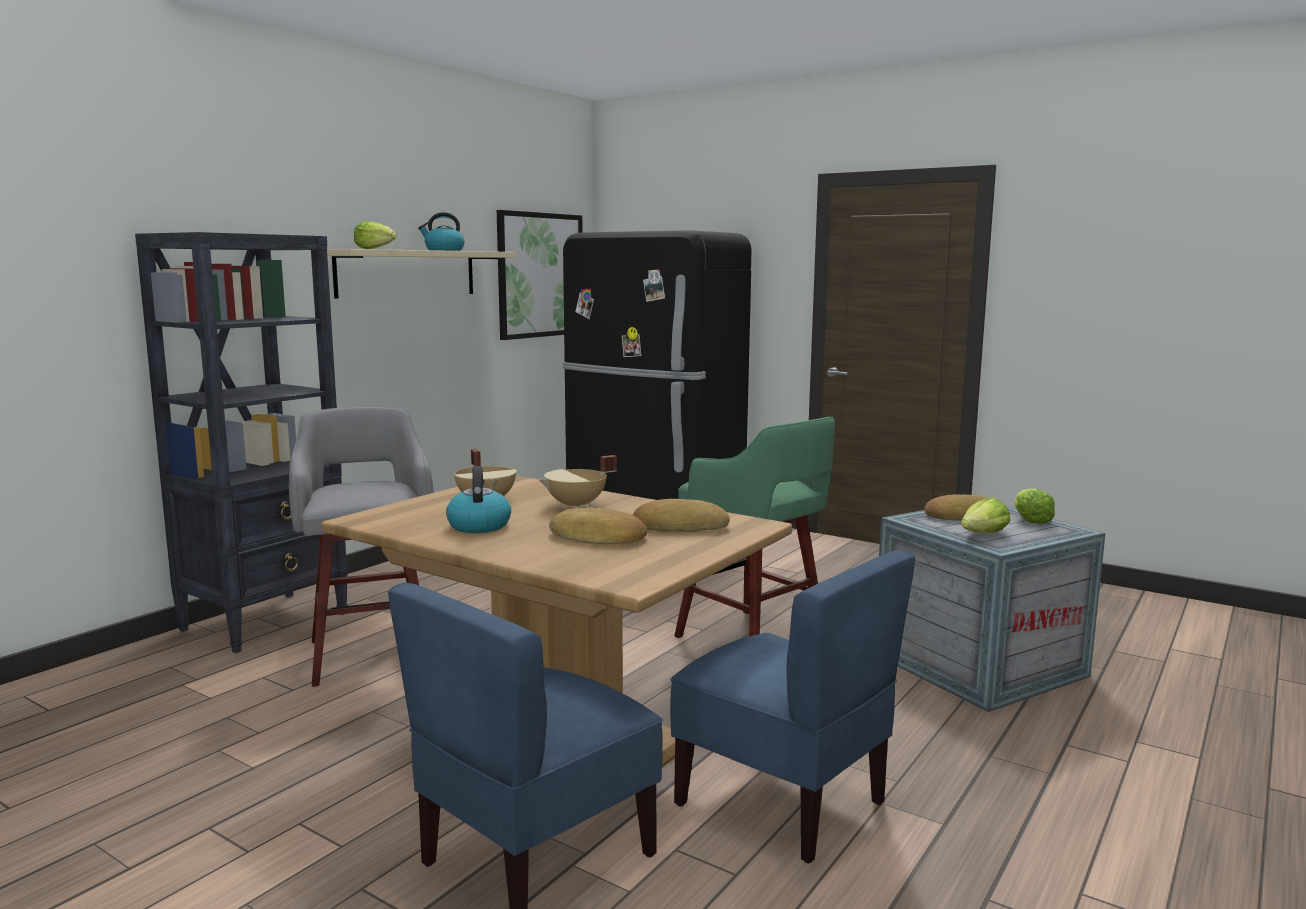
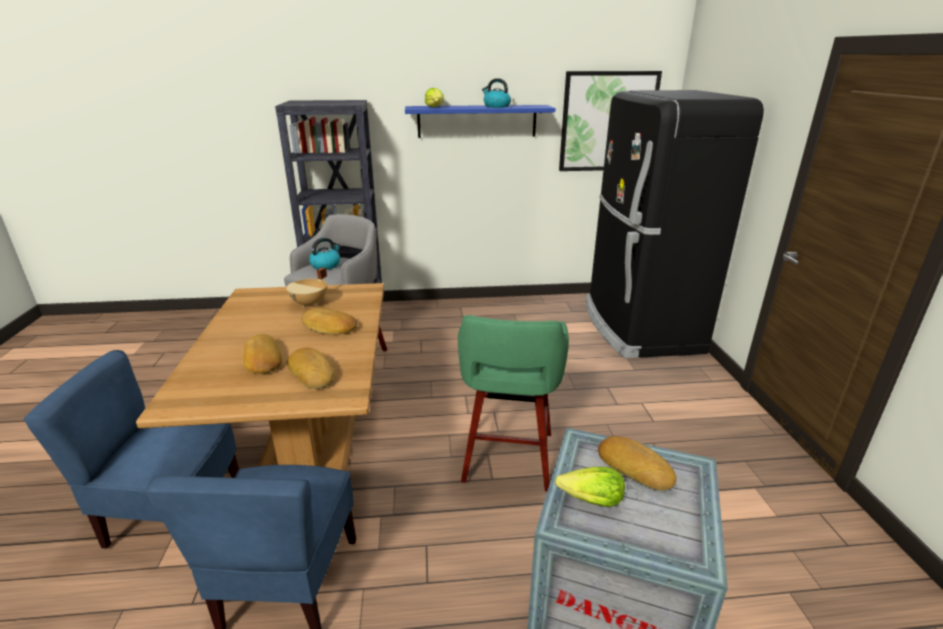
camera: 50 degrees right, 15 degrees up
beige shelf [327,249,516,299] -> blue shelf [405,105,556,138]
kettle [446,466,511,533] -> kettle moved to [309,238,340,270]
beige cooking pot [539,455,617,508] -> bread [301,308,358,335]
lettuce [1014,488,1055,524] -> none

